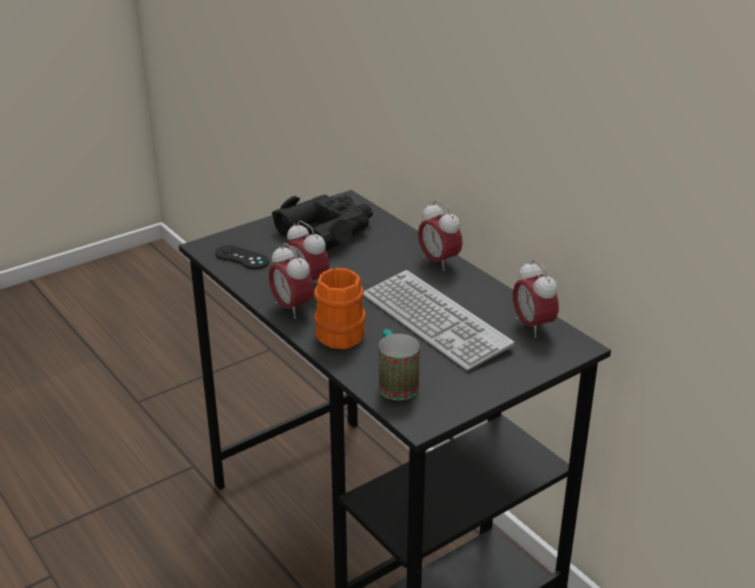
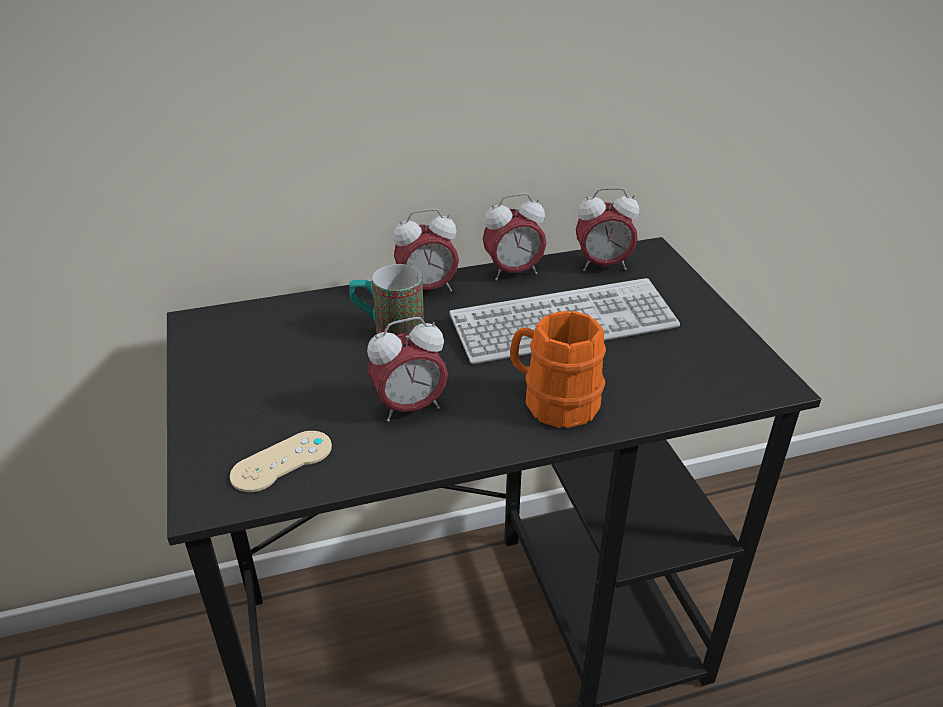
camera: 70 degrees left, 5 degrees up
black game controller [215,245,269,269] -> beige game controller [230,431,332,492]
alarm clock [269,243,314,319] -> alarm clock moved to [483,193,546,281]
black binoculars [272,195,373,250] -> none
mug [379,329,420,400] -> mug moved to [349,264,424,335]

